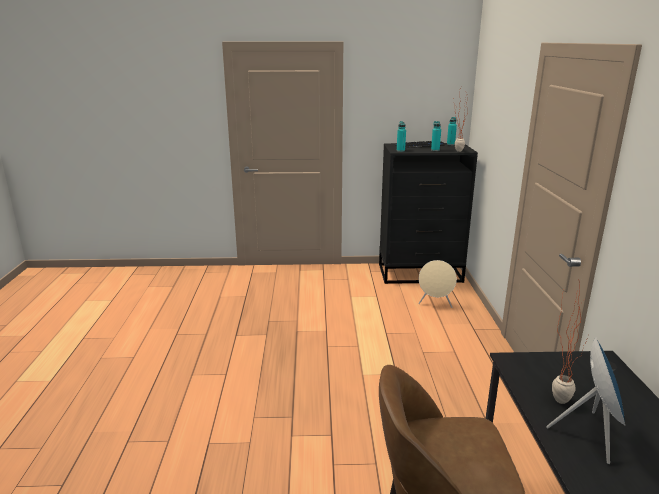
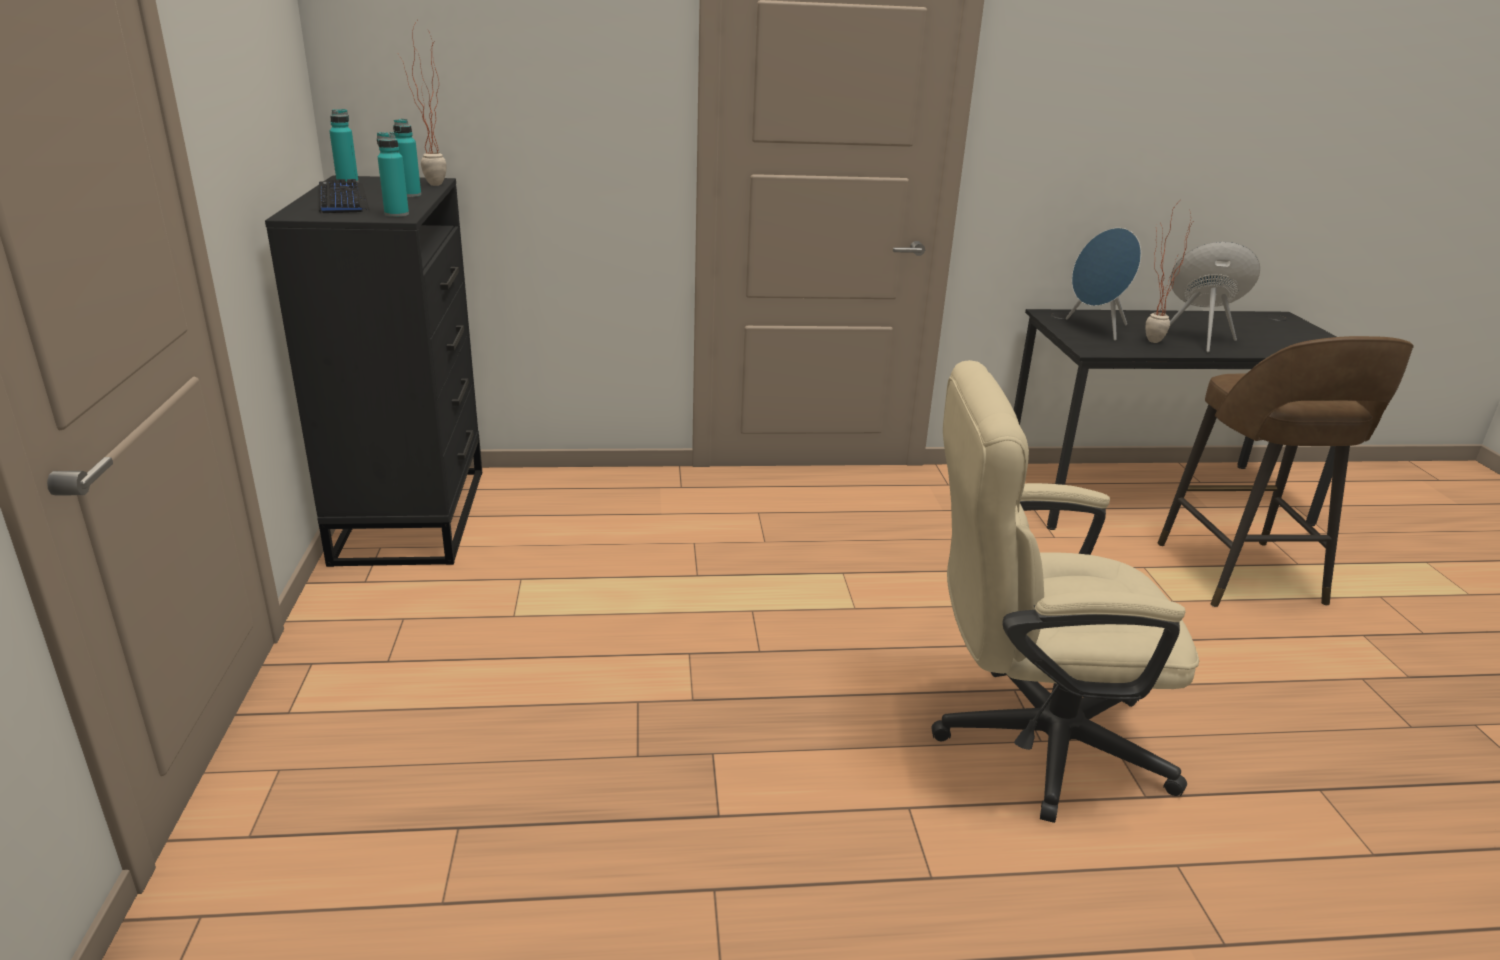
camera: 95 degrees left, 5 degrees up
beige speaker [418,260,457,308] -> none
none -> beige office chair [931,360,1199,823]
none -> blue speaker [1066,228,1141,341]

